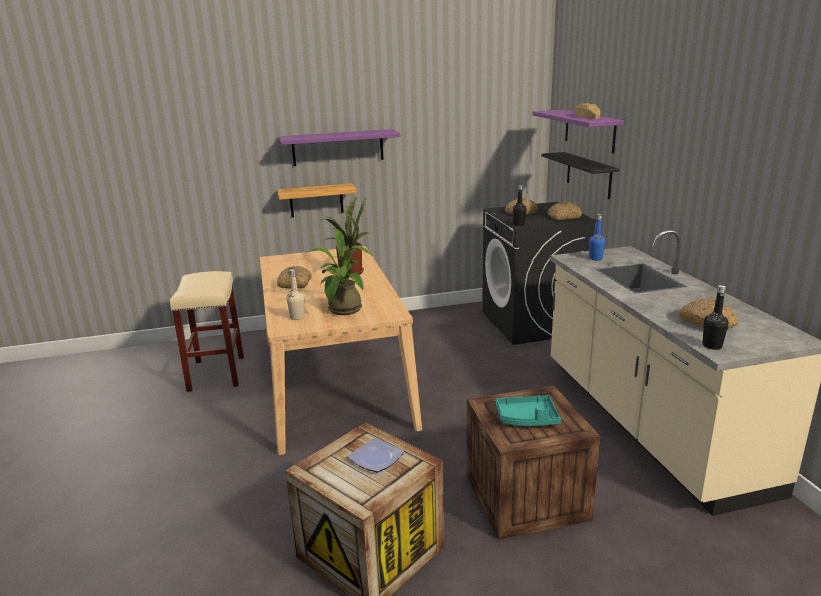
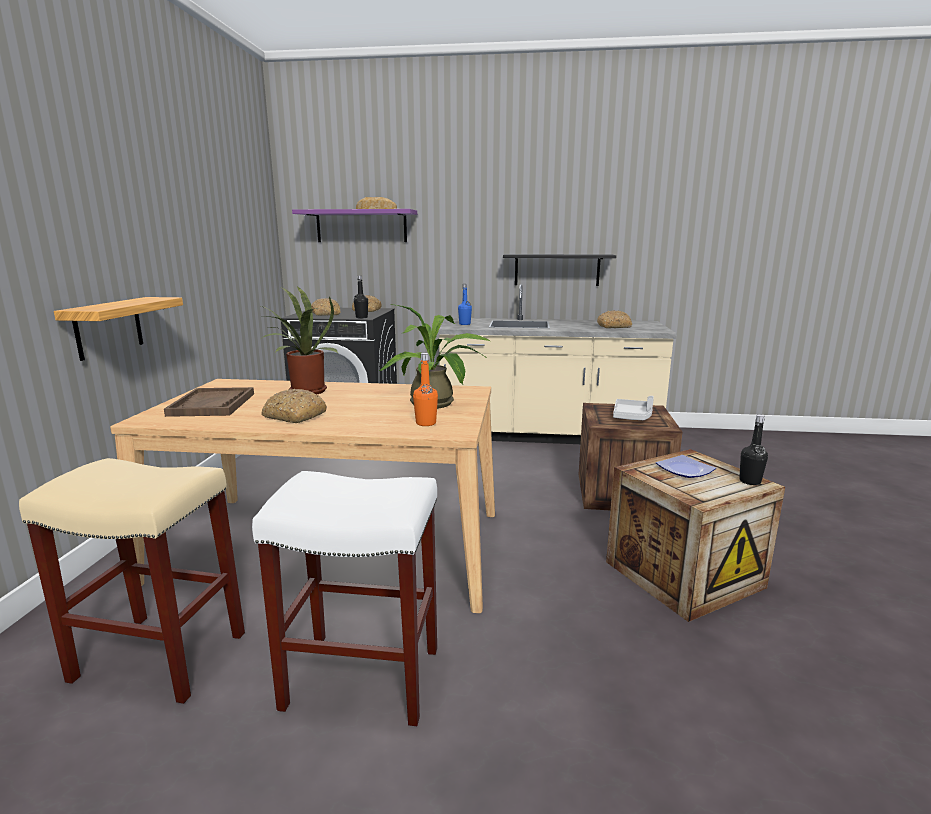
camera: 70 degrees left, 5 degrees down
purple shelf [279,129,400,166] -> none
beige bottle [287,269,305,320] -> orange bottle [413,353,438,426]
turquoise tray [495,395,561,426] -> grey tray [613,396,654,420]
black shelf [541,152,619,199] -> black shelf moved to [503,254,616,286]
black bottle [703,285,729,350] -> black bottle moved to [739,415,768,485]
none -> brown tray [164,387,254,417]
none -> white stool [252,471,437,726]

